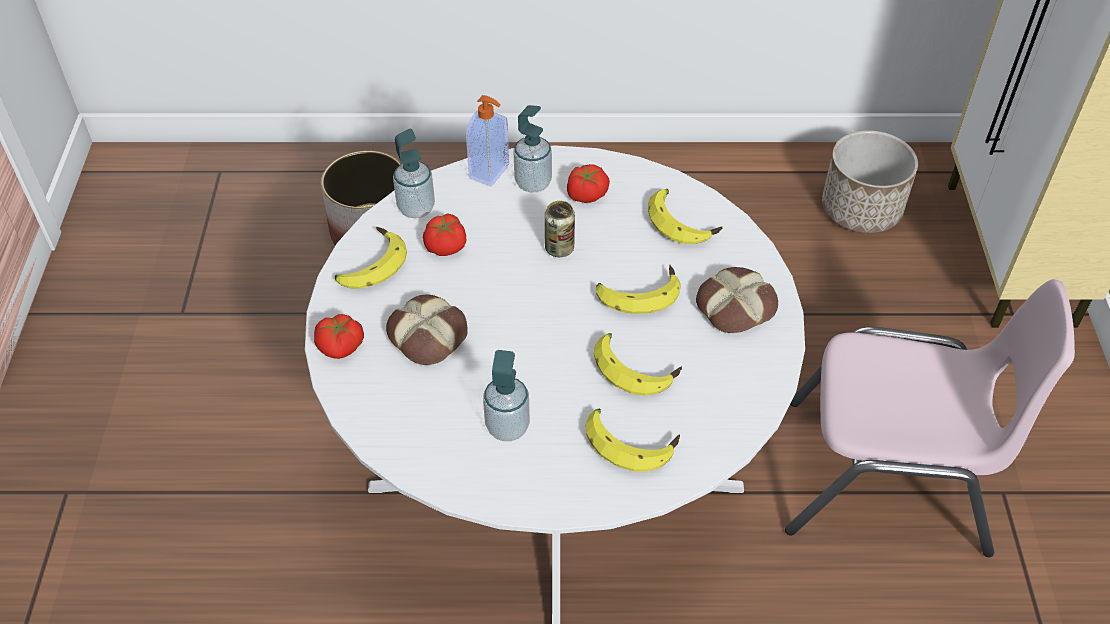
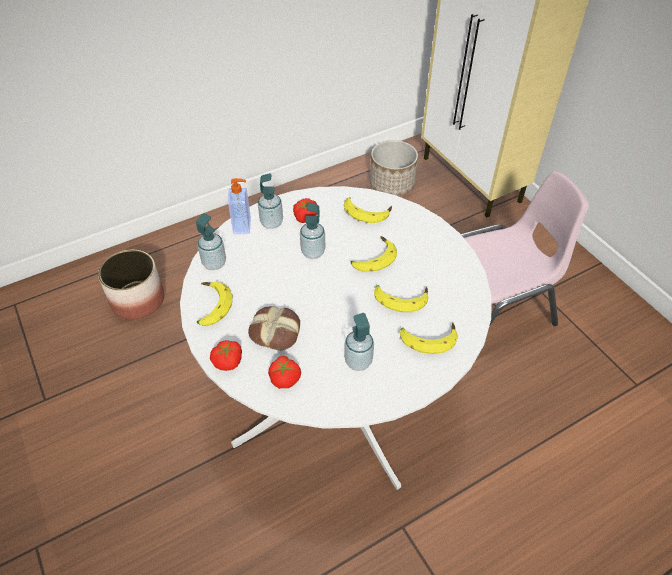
camera: 30 degrees left, 0 degrees up
tomato [423,213,466,256] -> tomato moved to [268,356,301,389]
can [545,201,575,257] -> soap dispenser [300,203,325,259]
bread [696,267,778,333] -> none

